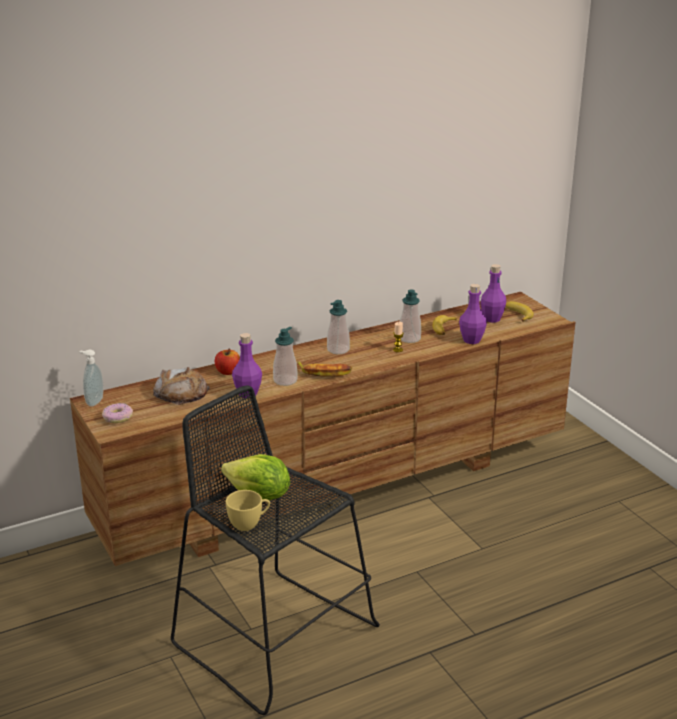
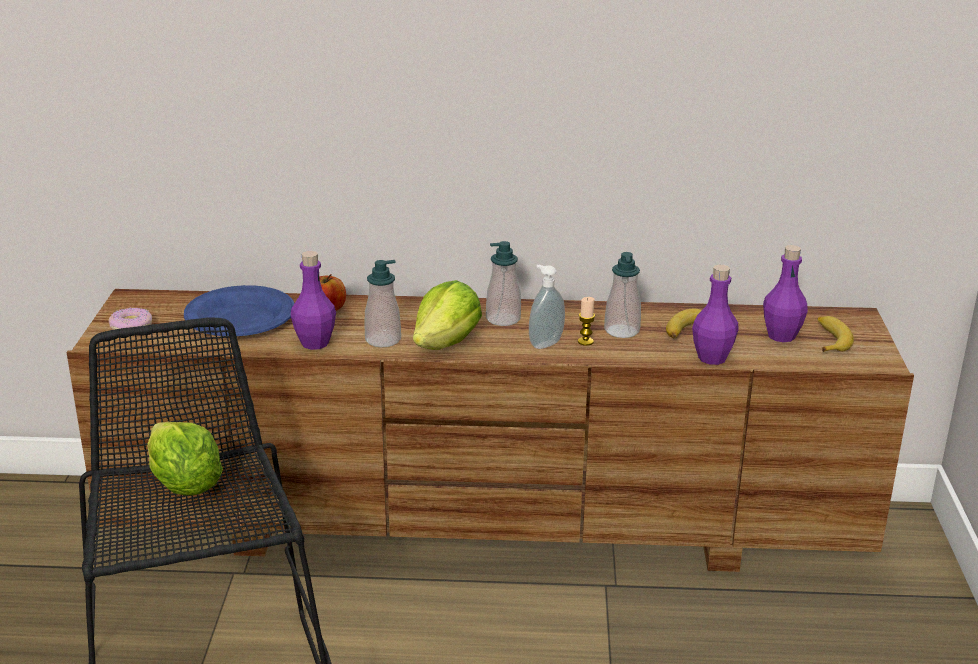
camera: 30 degrees right, 0 degrees up
soap dispenser [80,350,103,407] -> soap dispenser moved to [529,265,565,349]
bread [153,367,210,405] -> blue plate [184,285,294,336]
yellow cup [226,490,270,531] -> none
banana [297,361,352,377] -> lettuce [413,280,482,350]

